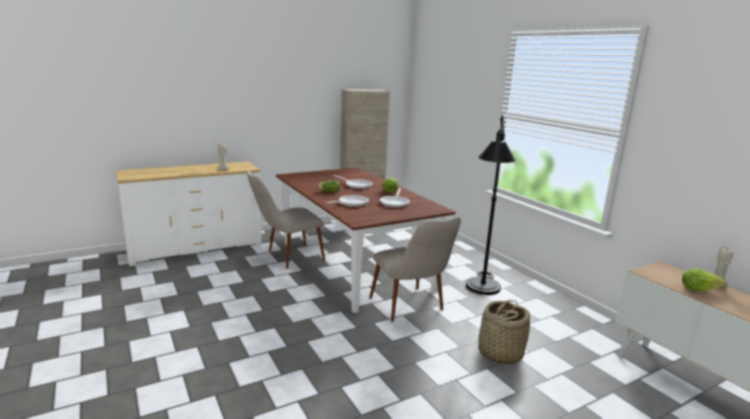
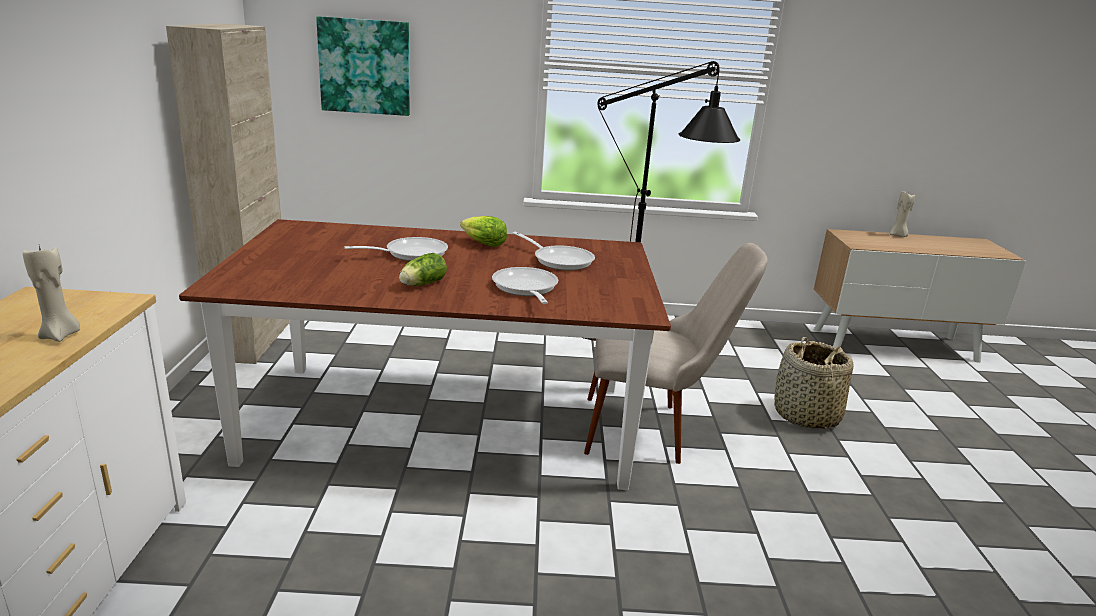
camera: 60 degrees left, 5 degrees up
beige chair [247,171,325,269] -> none
lettuce [682,268,726,291] -> none
none -> picture [316,16,410,116]

